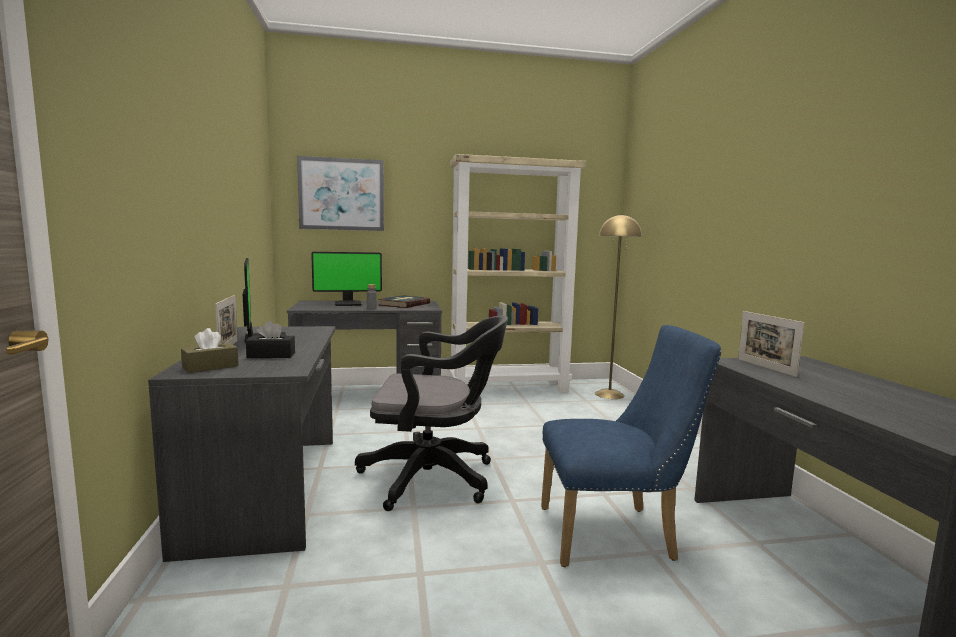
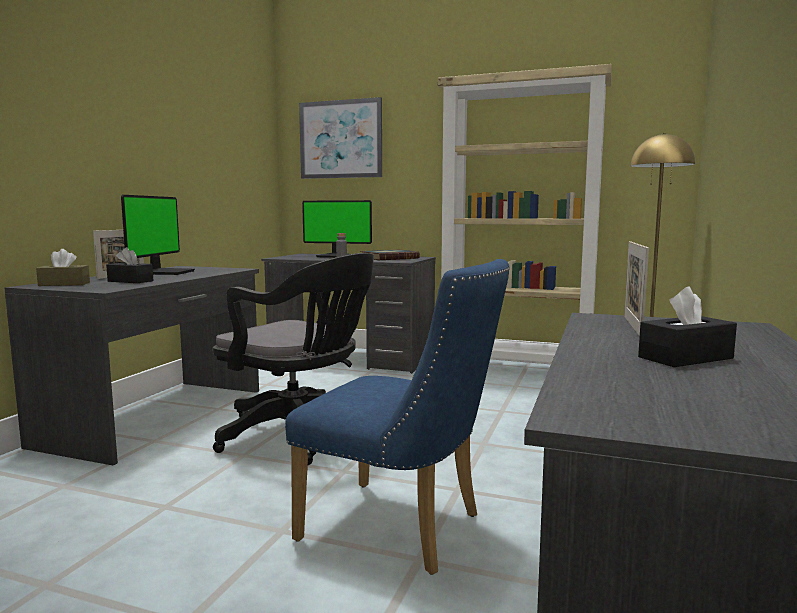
camera: 30 degrees right, 0 degrees up
none -> black tissue box [638,286,737,367]

